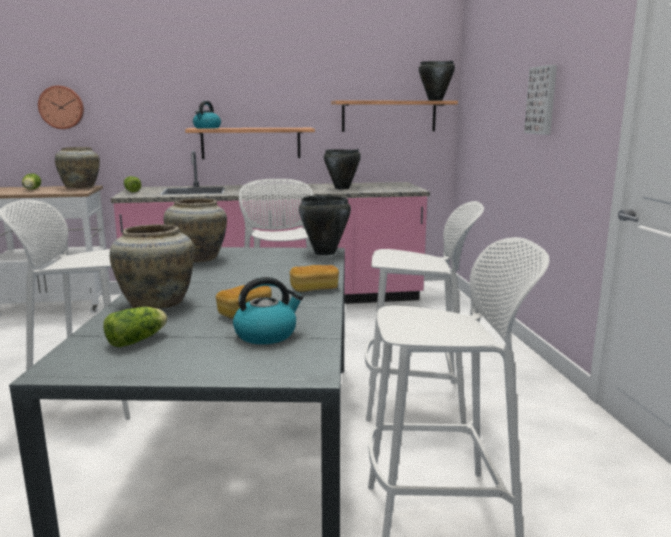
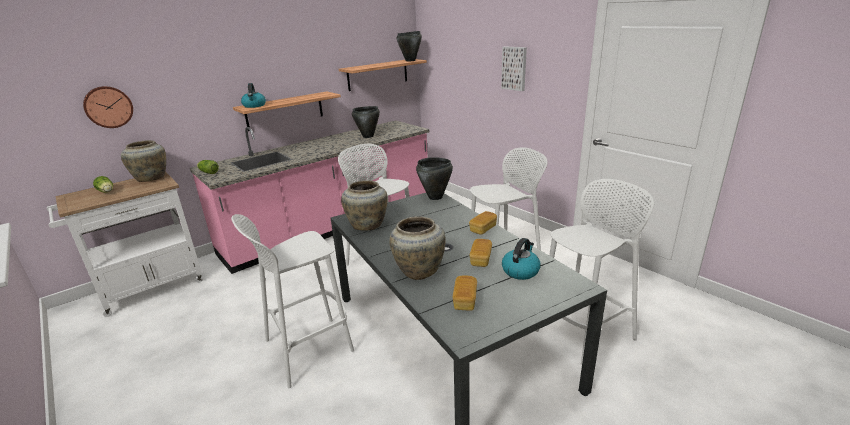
camera: 30 degrees left, 10 degrees up
lettuce [103,307,167,347] -> bread [453,275,477,311]

